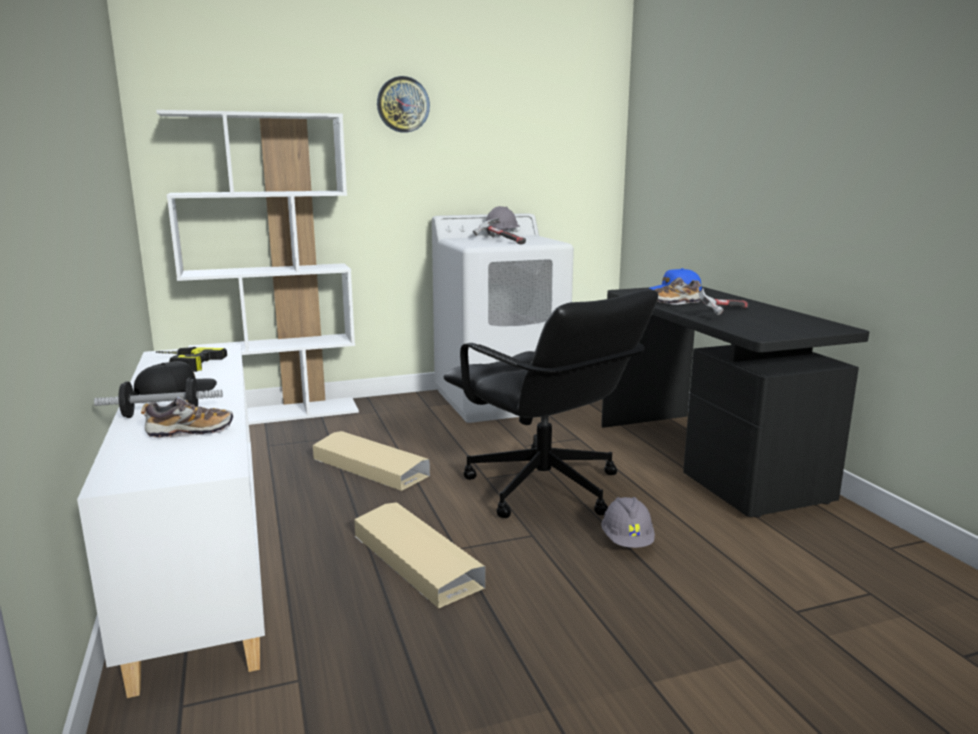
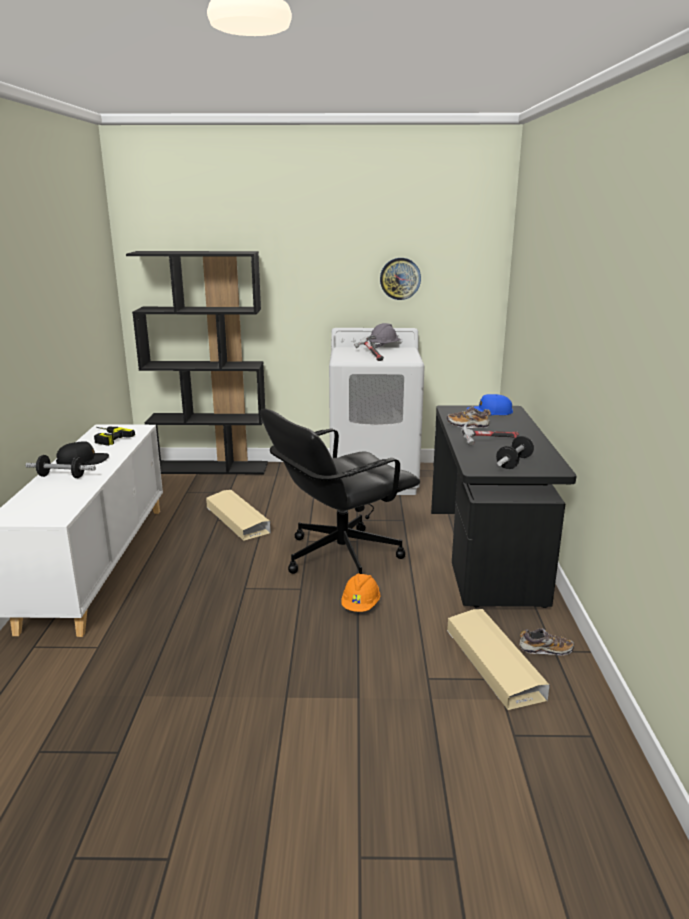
camera: 20 degrees right, 5 degrees up
shoe [141,396,233,438] -> shoe moved to [519,628,574,655]
white bookcase [156,110,359,425] -> black bookcase [126,251,268,474]
beige storage box [354,502,485,608] -> beige storage box moved to [447,609,550,710]
wall clock [377,76,430,133] -> wall clock moved to [380,258,421,300]
black office chair [444,290,658,518] -> black office chair turned 75 degrees clockwise [260,409,420,574]
grey hard hat [601,497,655,548] -> orange hard hat [341,573,380,612]
none -> dumbbell [496,436,534,469]

